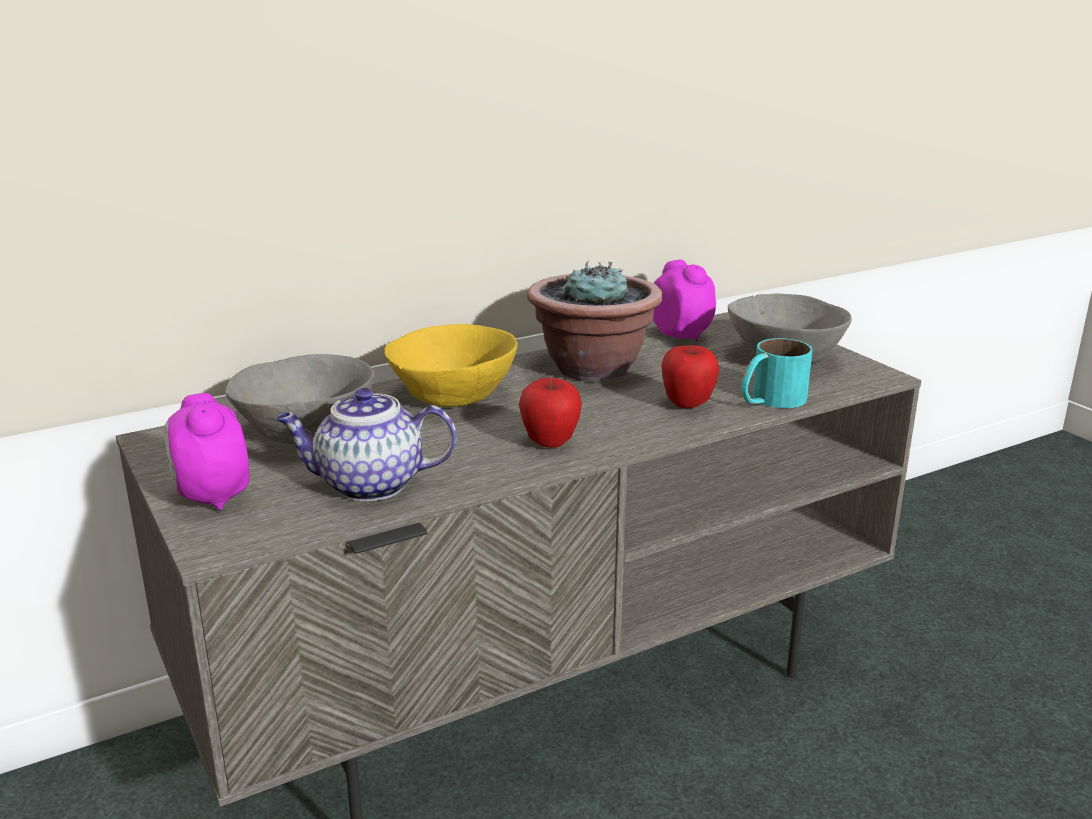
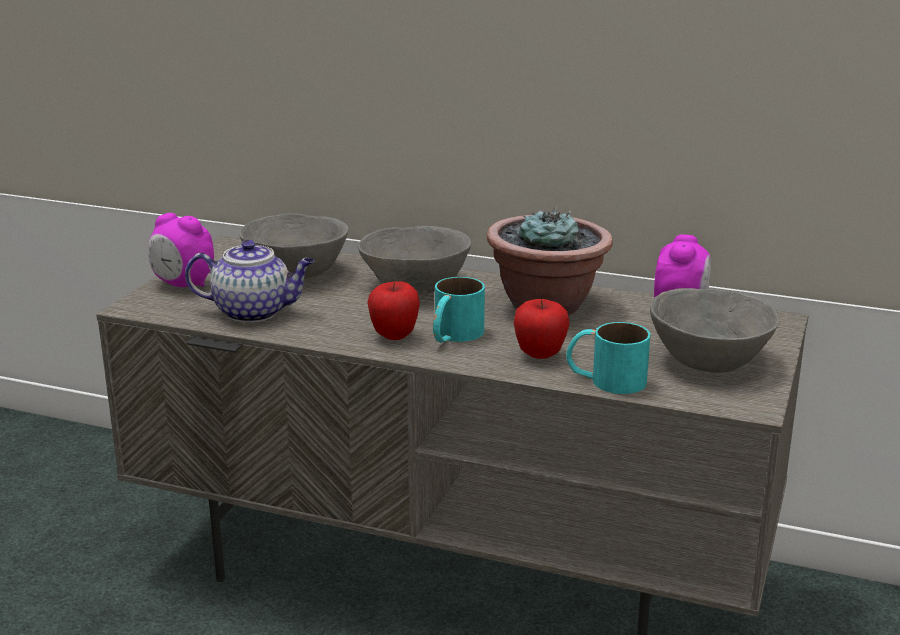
camera: 50 degrees right, 0 degrees up
alarm clock [164,393,249,511] -> alarm clock turned 90 degrees counterclockwise [148,213,214,287]
teapot [276,388,457,501] -> teapot turned 135 degrees clockwise [185,240,315,323]
yellow bowl [384,324,518,407] -> grey bowl [358,226,471,294]
none -> turquoise mug [433,277,485,342]

